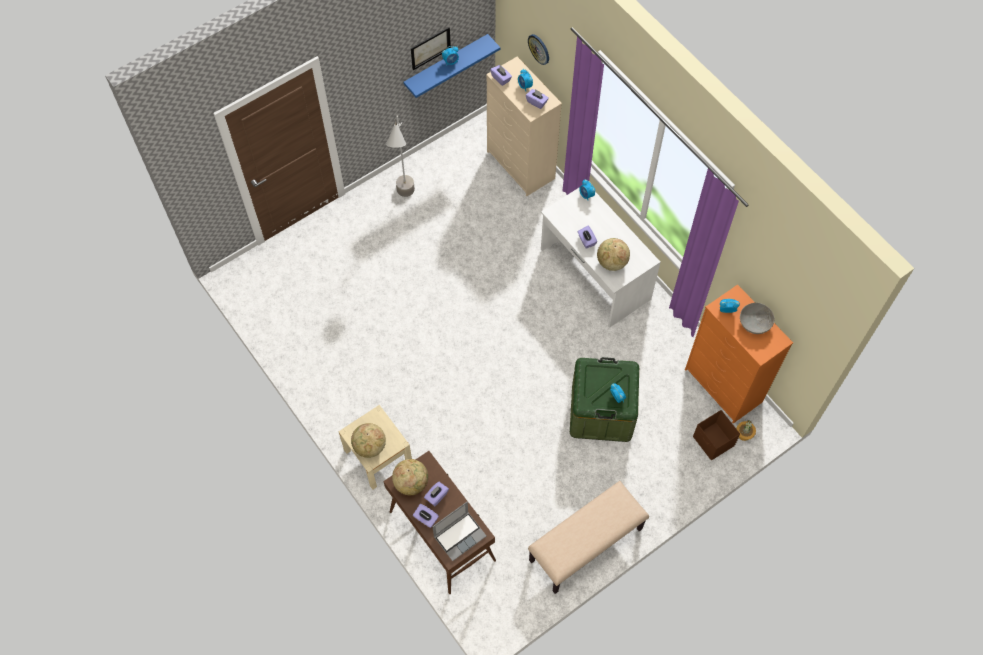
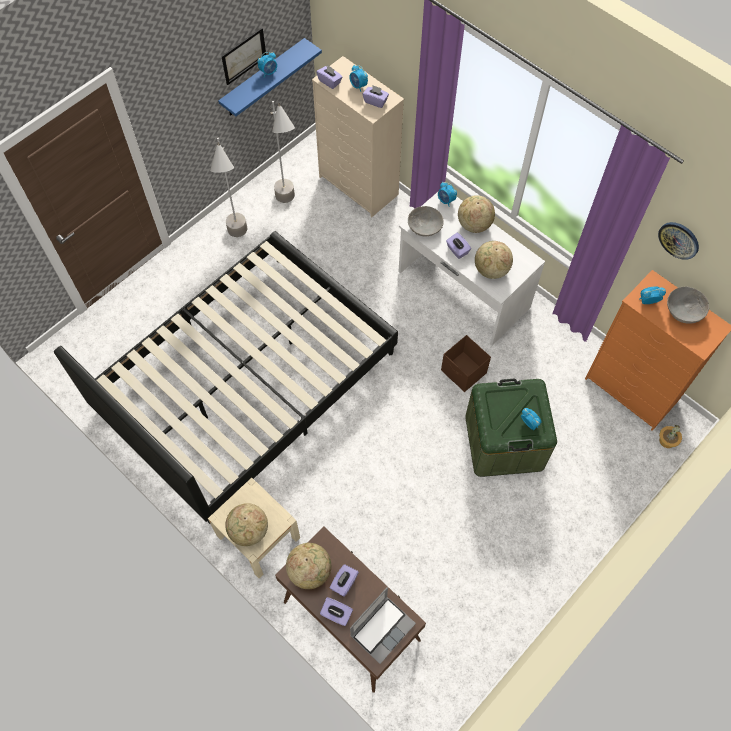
camera: 10 degrees left, 0 degrees up
wall clock [528,34,549,65] -> wall clock moved to [658,222,699,260]
beige bench [528,481,649,594] -> none
brown storage box [693,410,740,461] -> brown storage box moved to [441,335,491,392]
none -> black bed [54,231,398,524]
none -> grey floor lamp [270,101,295,203]
none -> grey bowl [408,206,444,237]
none -> globe [458,195,495,233]

